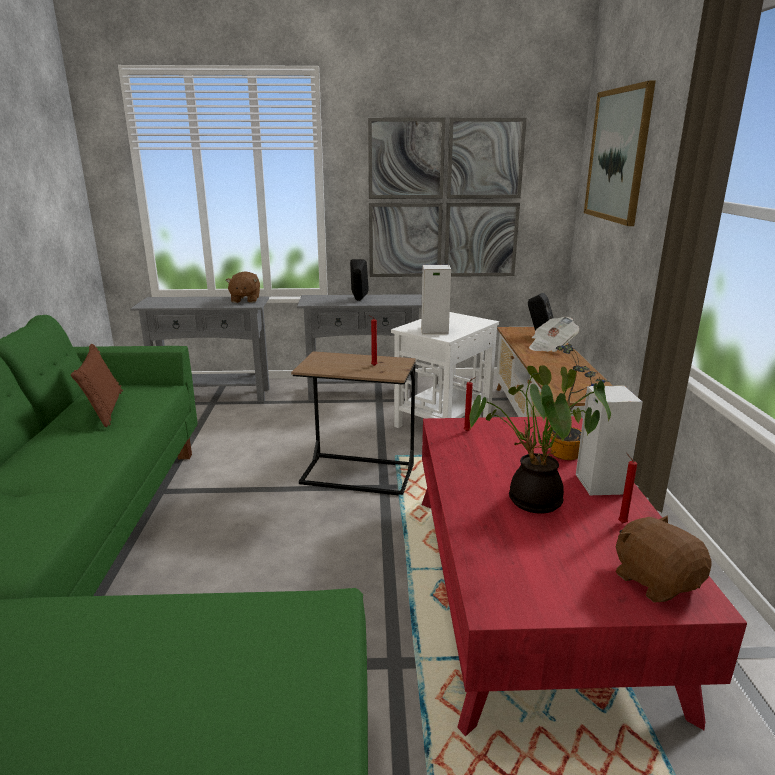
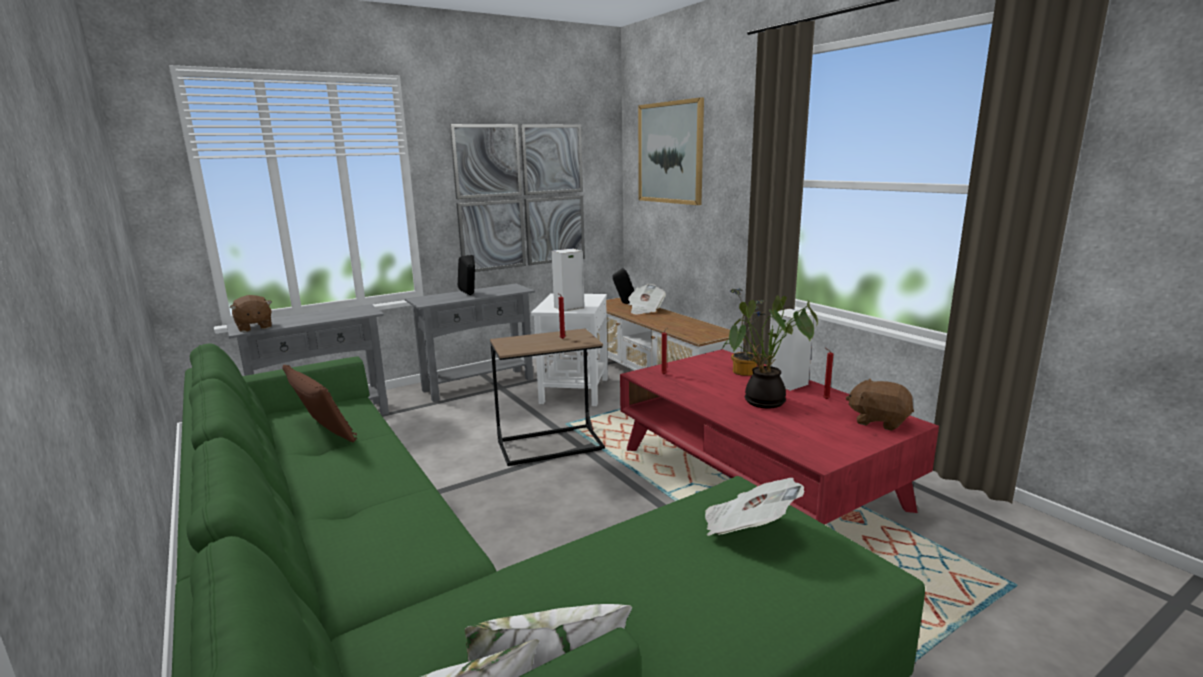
camera: 30 degrees left, 5 degrees down
brown plush toy [226,271,260,303] -> brown plush toy moved to [230,295,272,332]
none -> newspaper [705,478,804,536]

